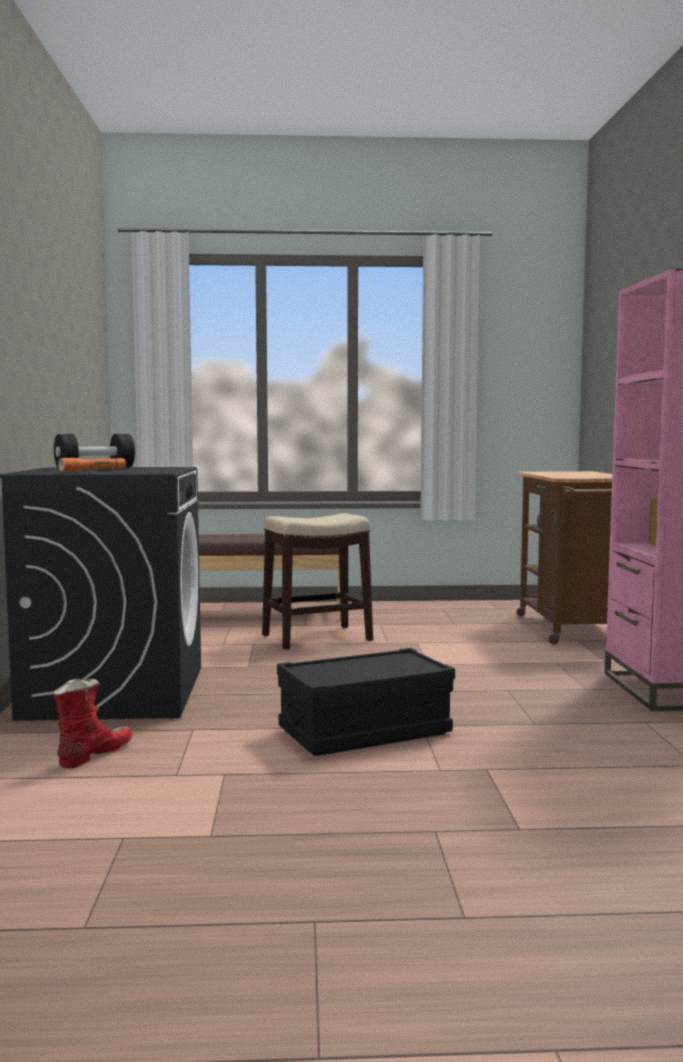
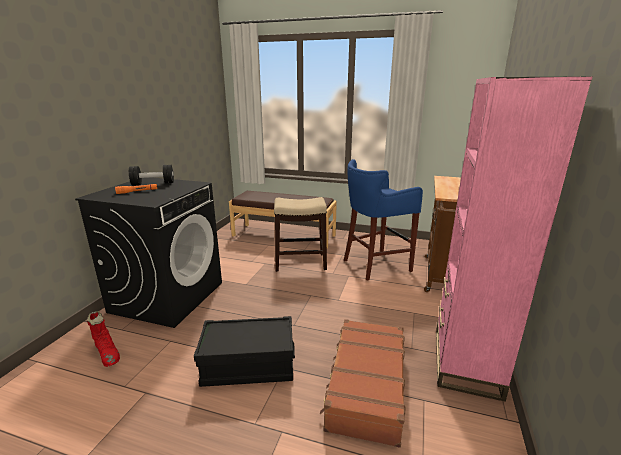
camera: 20 degrees right, 15 degrees up
red boot [53,679,133,768] -> red boot turned 90 degrees clockwise [87,311,120,367]
none -> brown suitcase [320,319,405,448]
none -> blue stool [344,159,423,281]

